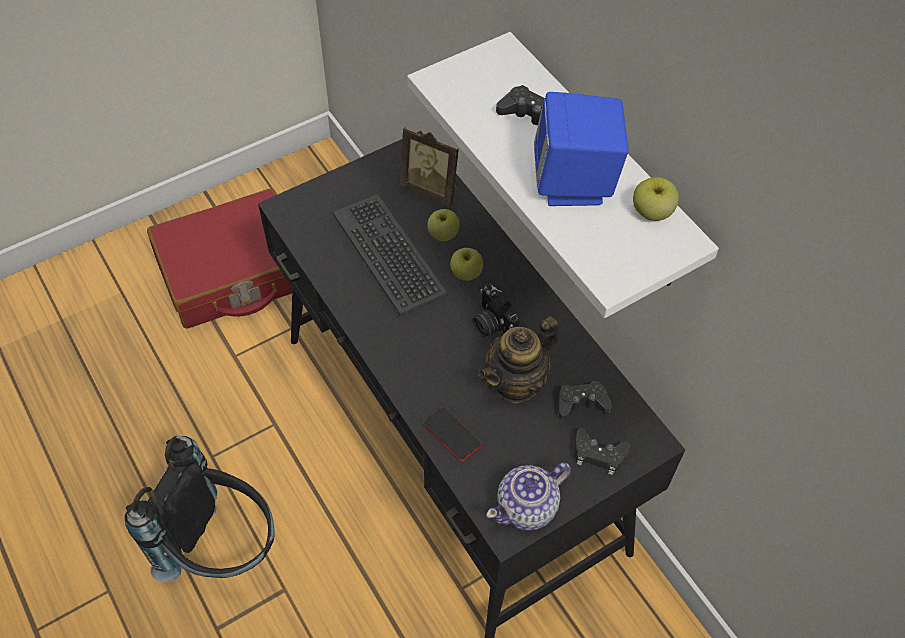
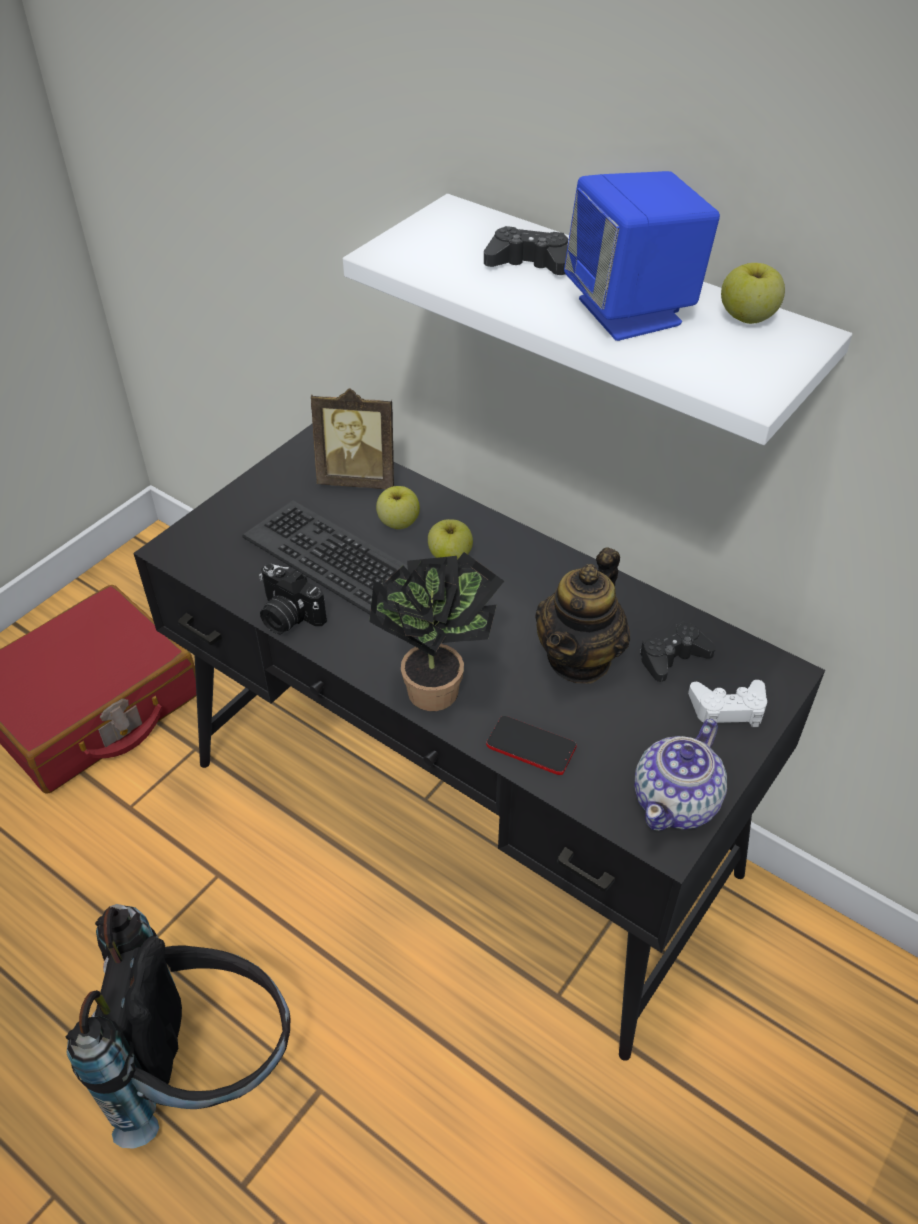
camera: 20 degrees left, 10 degrees down
camera [473,284,519,337] -> camera moved to [259,563,327,634]
black game controller [574,428,630,475] -> white game controller [688,680,767,727]
none -> potted plant [369,552,504,711]

